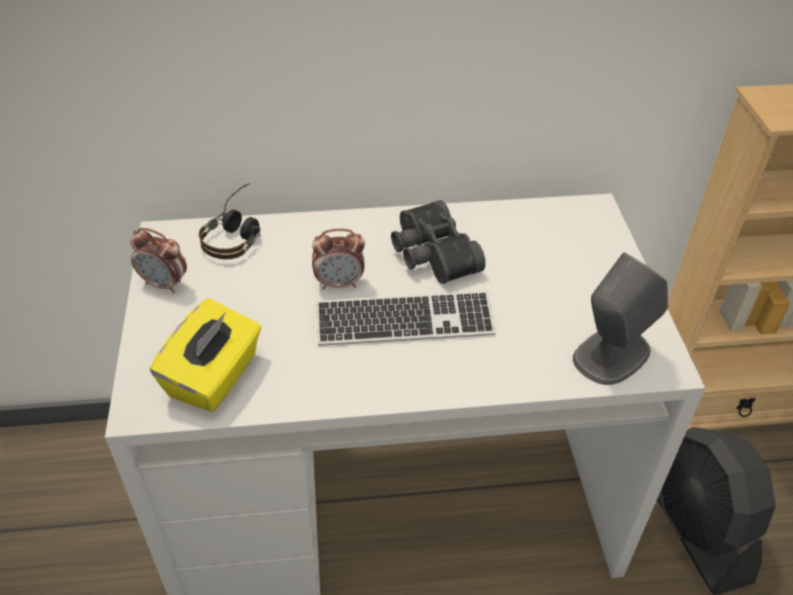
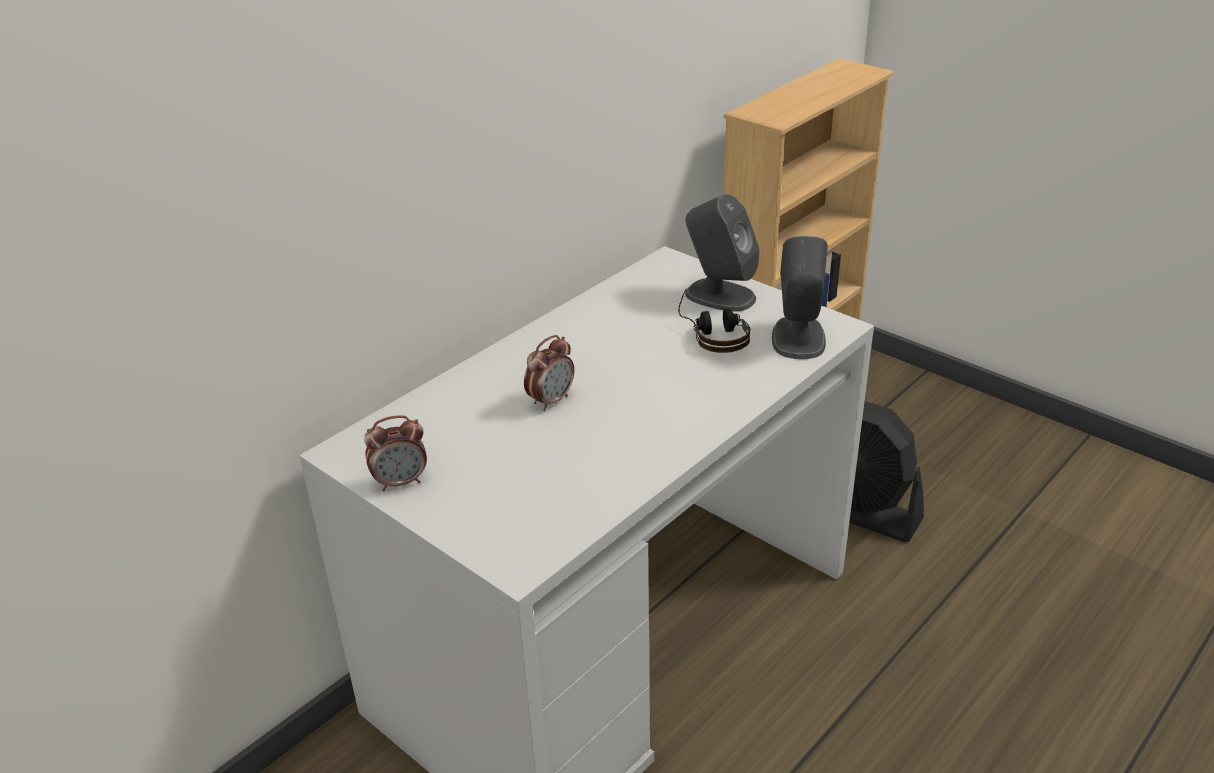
camera: 40 degrees left, 10 degrees down
yellow tissue box [150,298,261,412] -> none
headphones [199,183,260,259] -> headphones moved to [678,289,750,353]
keyboard [316,291,496,346] -> none
black binoculars [391,200,486,284] -> none
none -> grey speaker [685,194,760,312]

